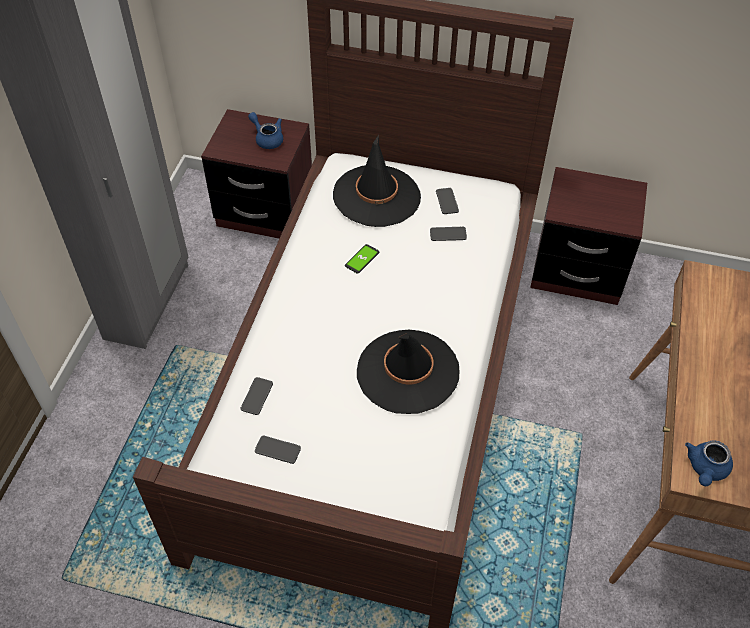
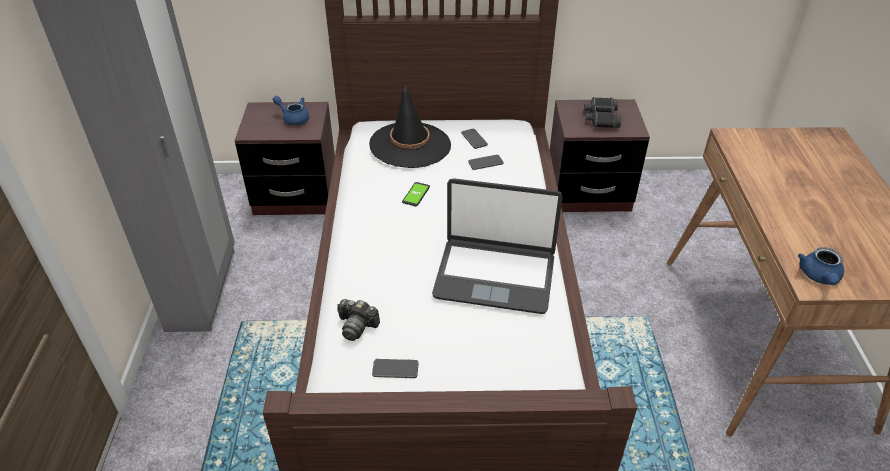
camera: 15 degrees left, 10 degrees down
phone [241,377,273,415] -> camera [337,299,380,341]
black hat [357,330,459,414] -> laptop [432,178,563,314]
none -> black binoculars [584,97,621,128]

